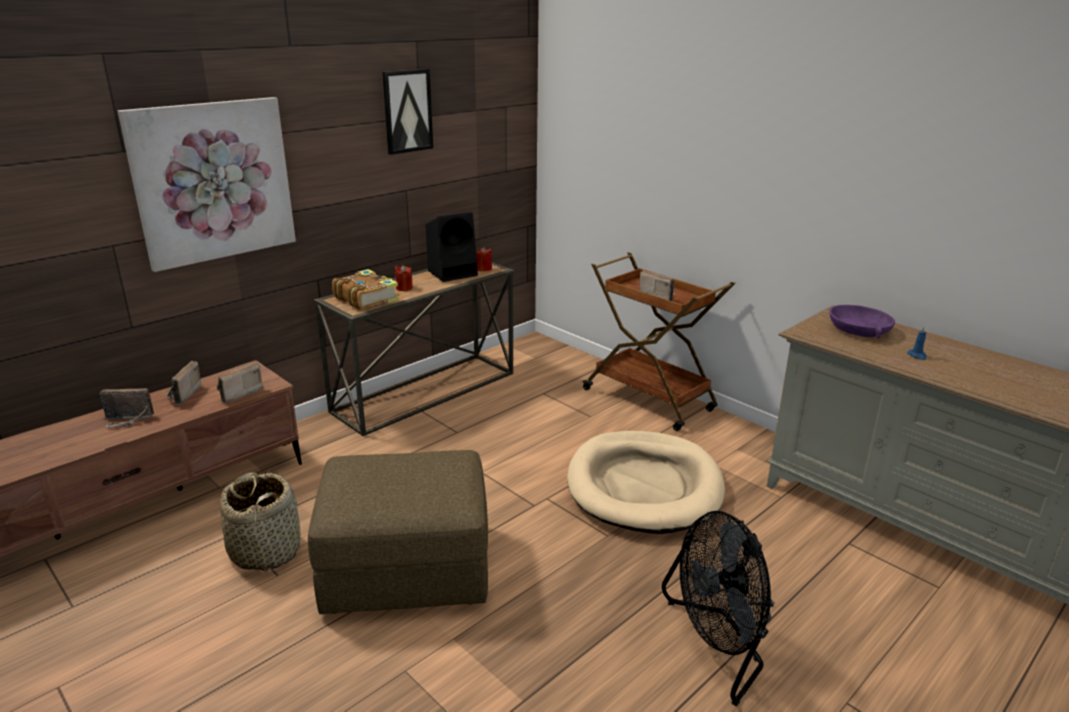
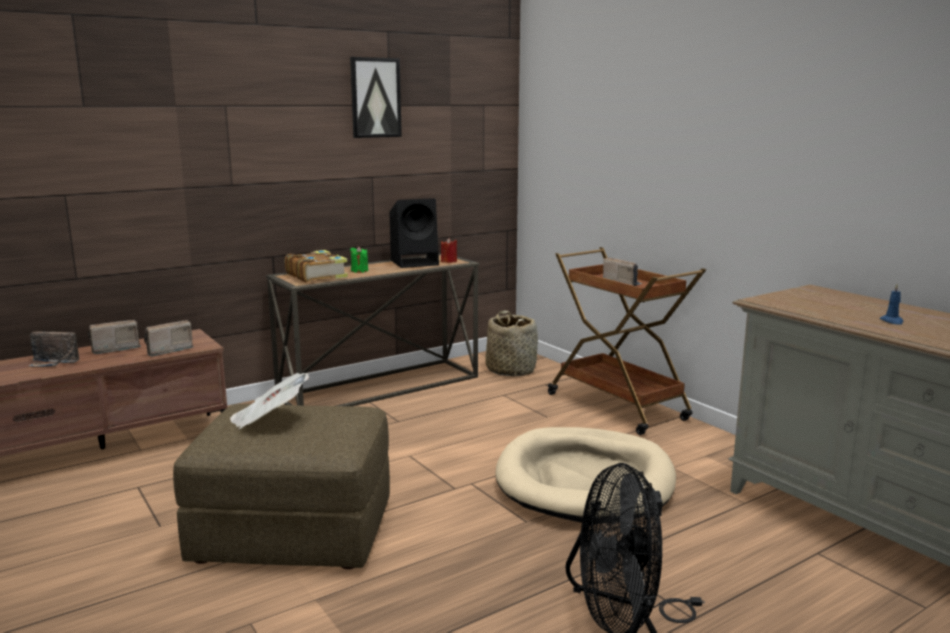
camera: 10 degrees right, 10 degrees down
picture [118,97,296,272] -> none
radio [167,361,201,405] -> radio turned 45 degrees clockwise [88,320,141,354]
basket [220,472,300,571] -> basket moved to [485,310,538,376]
red candle [395,265,413,291] -> green candle [350,246,368,273]
purple bowl [829,305,895,338] -> none
none -> newspaper [230,373,309,429]

